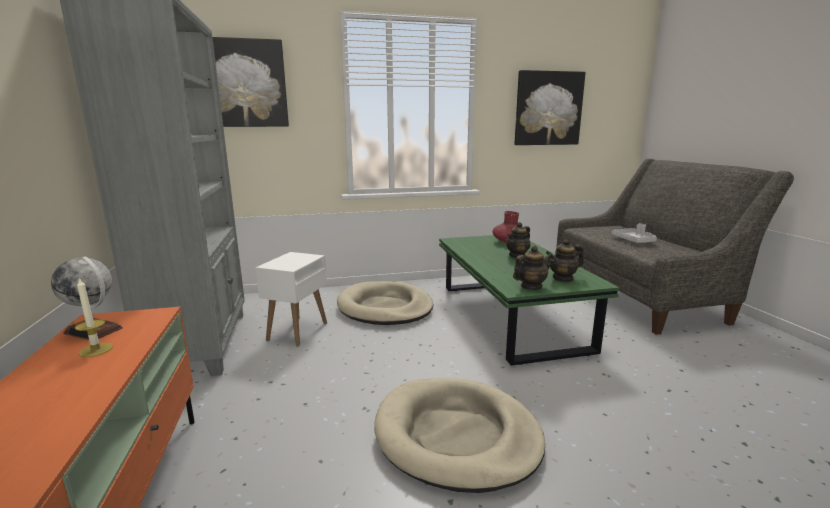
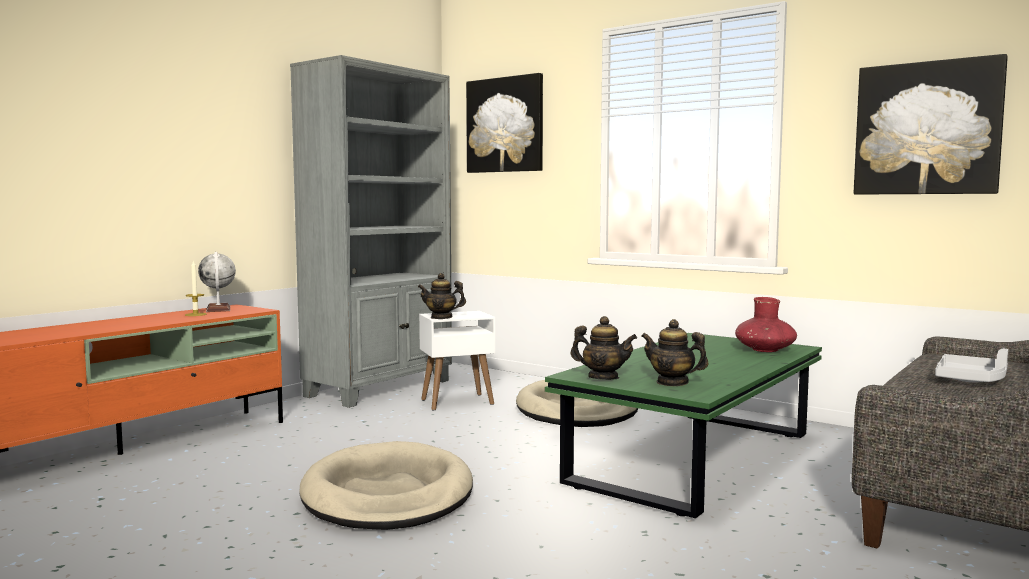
camera: 50 degrees right, 10 degrees down
teapot [506,222,531,258] -> teapot moved to [418,273,466,319]

